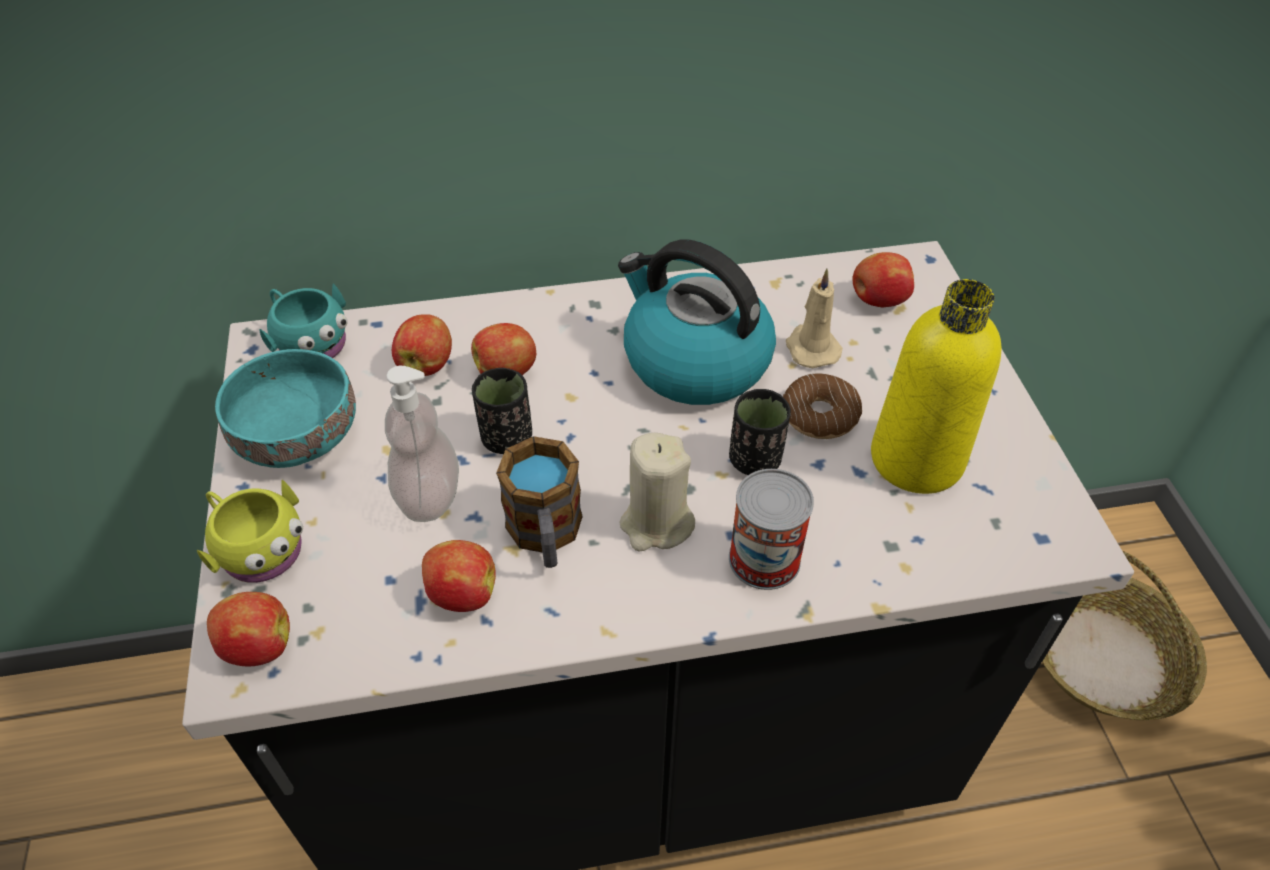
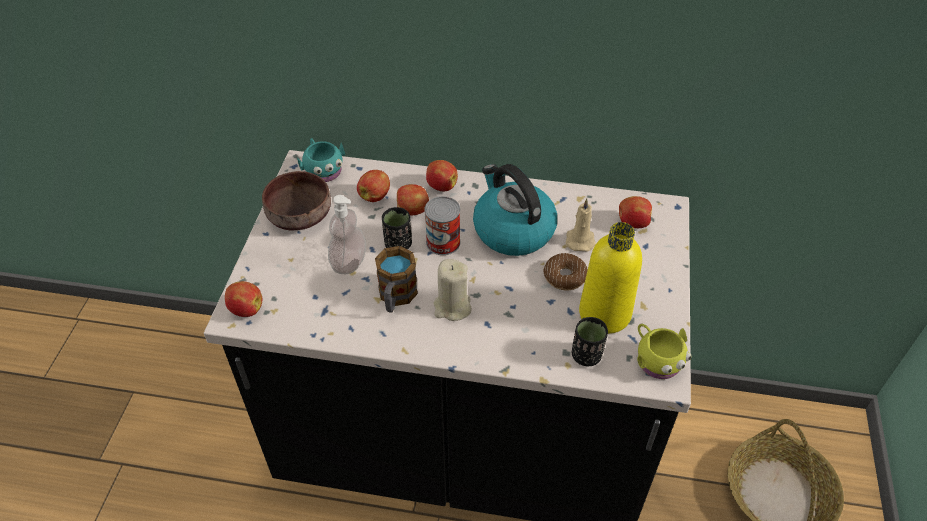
camera: 20 degrees right, 0 degrees up
yellow mug [197,480,303,583] -> yellow mug moved to [637,324,691,379]
turquoise bowl [215,349,356,468] -> brown bowl [262,171,331,230]
apple [422,540,496,612] -> apple moved to [426,160,458,192]
black cup [729,388,791,475] -> black cup moved to [572,317,608,366]
can [729,469,814,590] -> can moved to [424,196,461,255]

